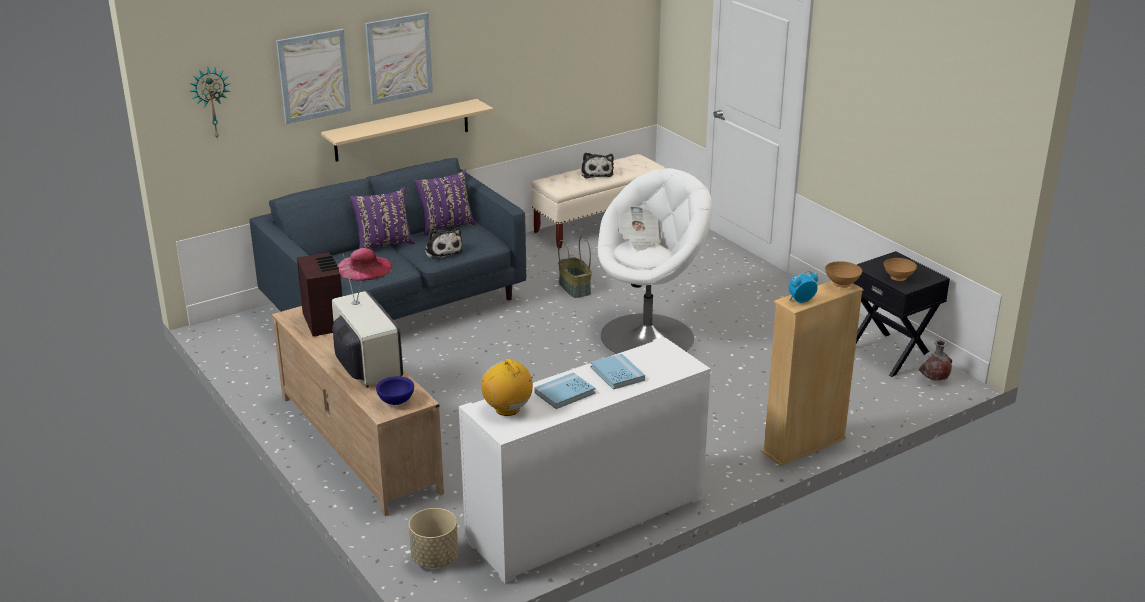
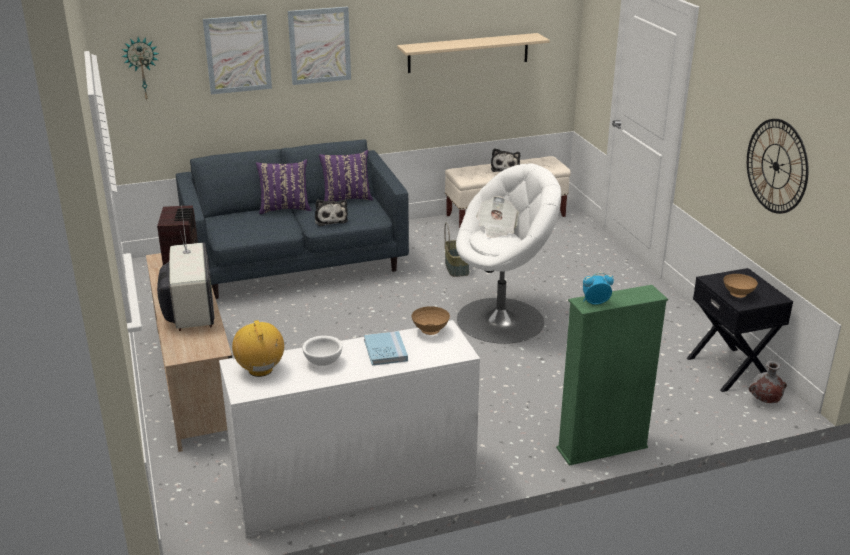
camera: 15 degrees right, 0 degrees up
beige shelf [321,99,493,162] -> beige shelf moved to [397,33,550,73]
pink hat [337,248,392,281] -> none
blue bowl [376,376,414,405] -> none
beige planter [409,508,458,568] -> none
blue book [534,372,595,409] -> white bowl [302,336,343,366]
beige bookcase [761,281,864,466] -> green bookcase [556,285,668,466]
brown bowl [825,261,862,288] -> brown bowl moved to [412,306,450,335]
none -> wall clock [747,119,809,214]

